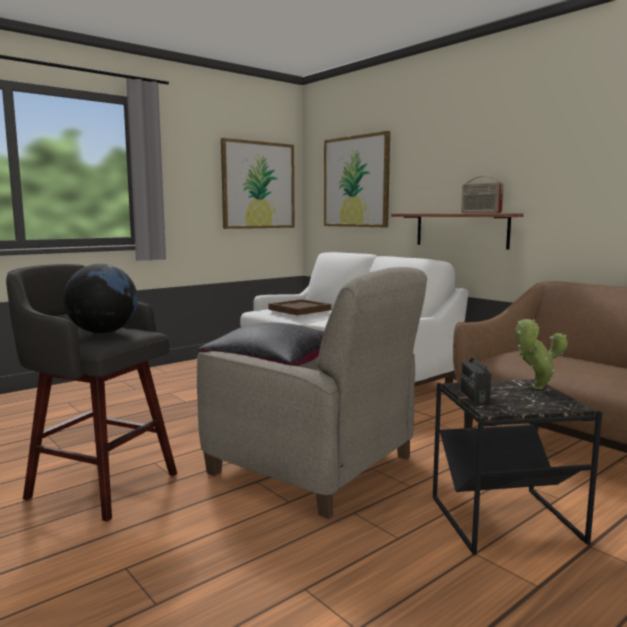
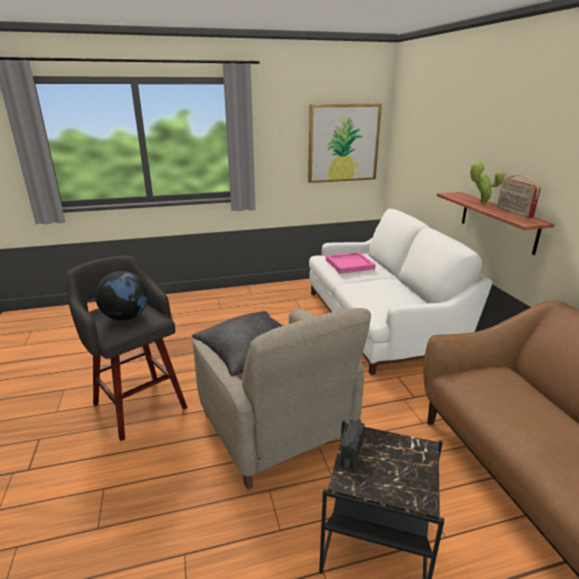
camera: 25 degrees right, 15 degrees up
brown tray [268,299,331,315] -> pink tray [326,252,376,274]
picture [324,131,390,227] -> none
potted plant [515,319,568,389] -> potted plant moved to [469,162,505,204]

